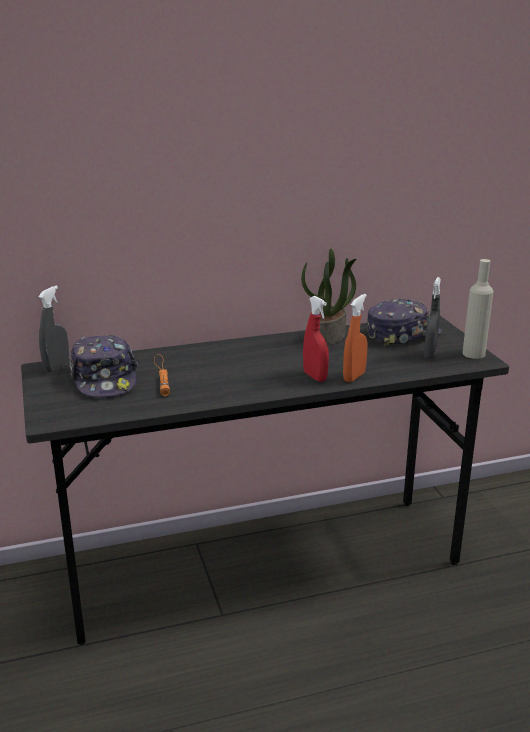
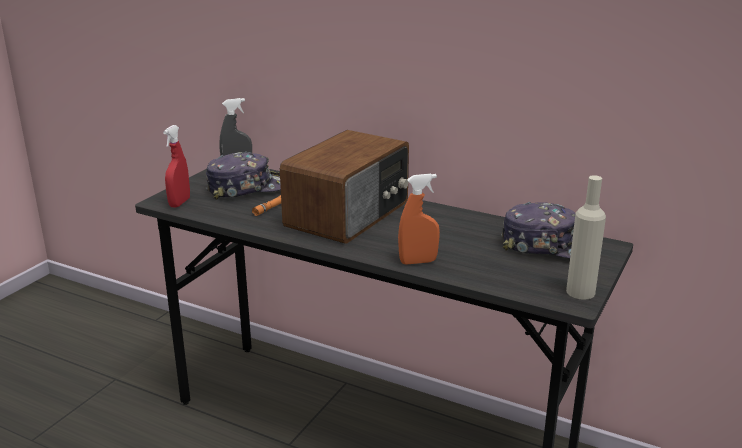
camera: 45 degrees right, 0 degrees up
cap [69,335,138,397] -> cap turned 135 degrees counterclockwise [206,152,281,200]
potted plant [301,248,356,346] -> none
red spray bottle [303,296,329,382] -> red spray bottle moved to [163,125,190,208]
grey spray bottle [424,277,441,359] -> none
none -> radio [280,130,409,243]

